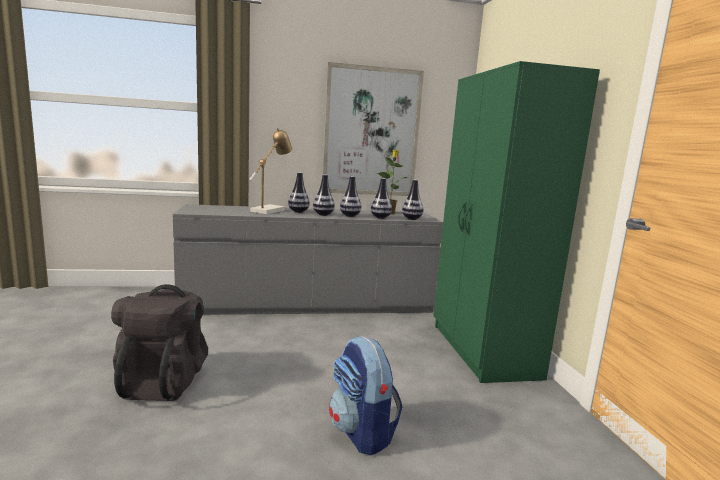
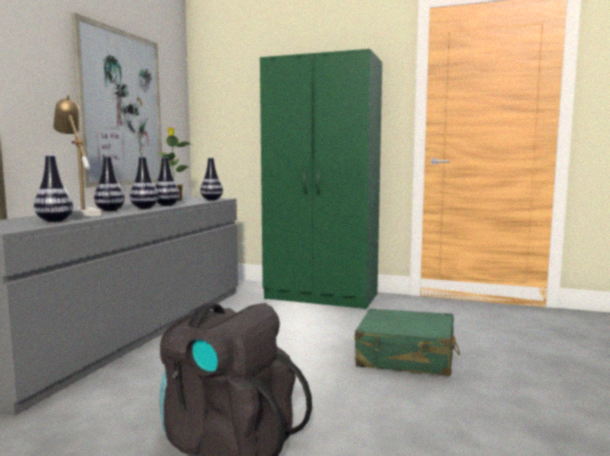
camera: 60 degrees left, 5 degrees down
backpack [329,336,402,455] -> green suitcase [355,309,460,376]
vase [371,178,392,219] -> vase moved to [34,155,73,222]

